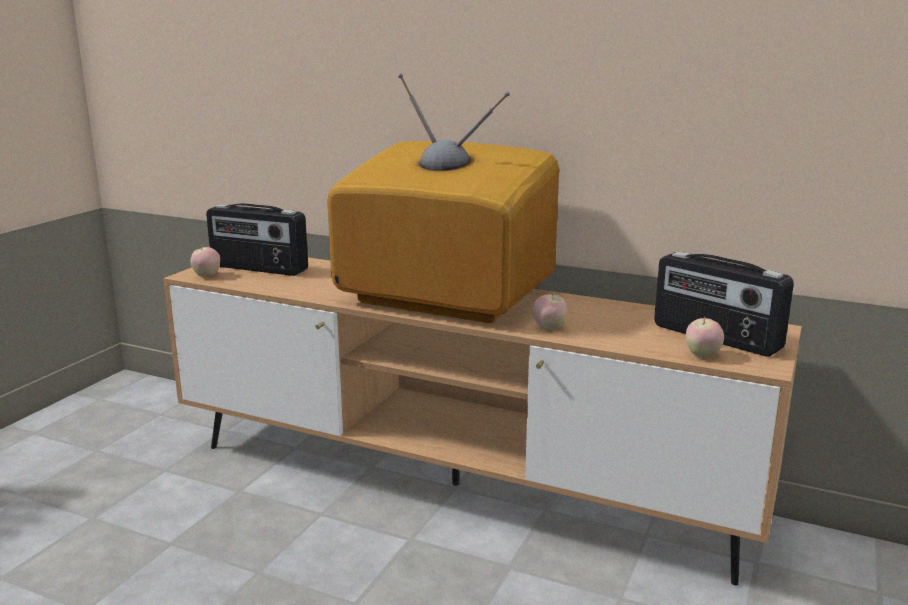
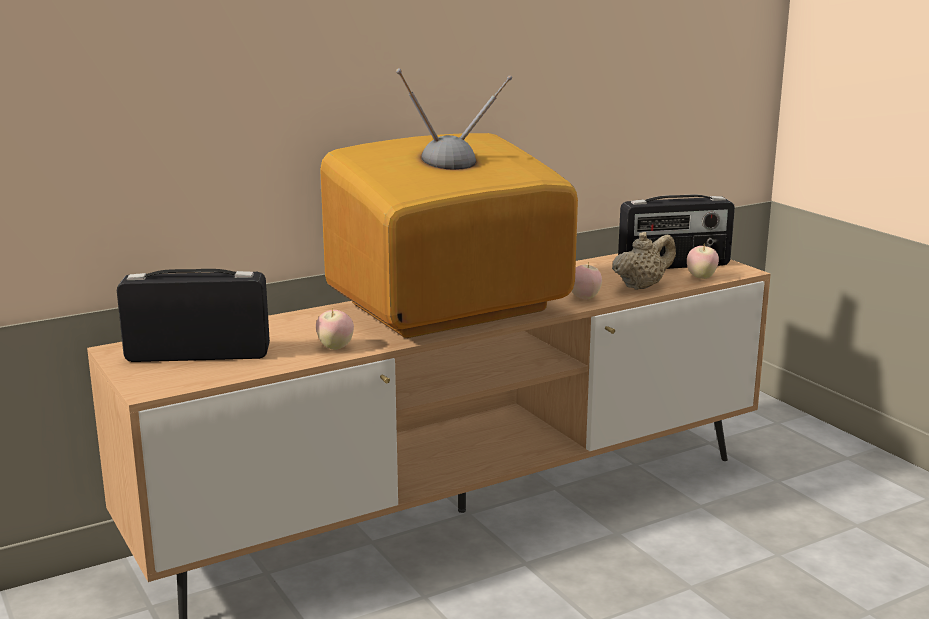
camera: 55 degrees left, 0 degrees up
apple [191,247,220,277] -> apple moved to [316,307,354,350]
radio [206,203,308,276] -> radio turned 150 degrees counterclockwise [117,269,270,362]
none -> beige teapot [612,232,676,290]

